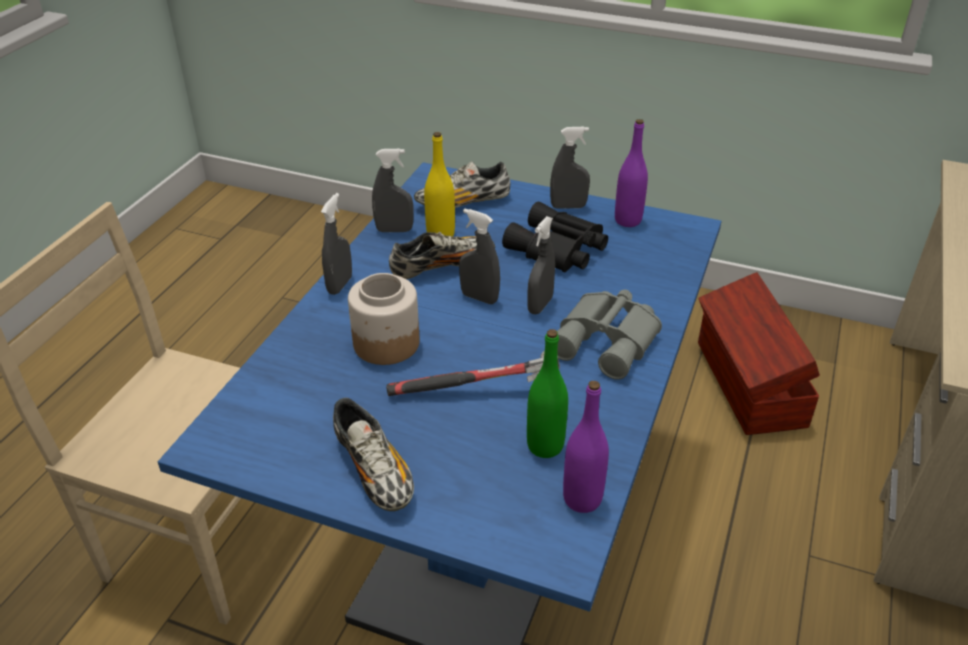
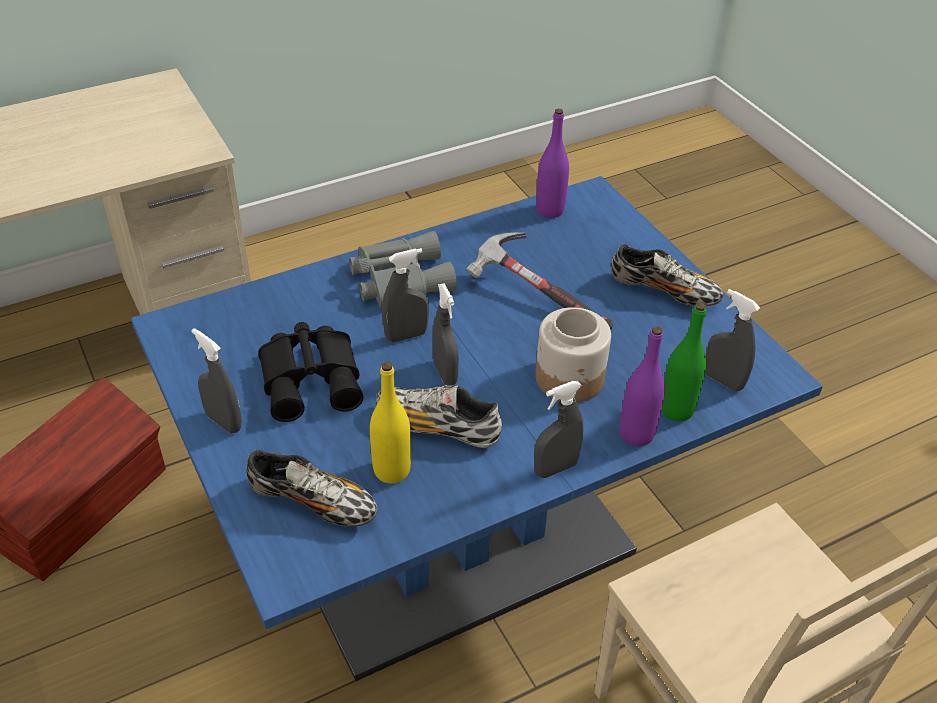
camera: 140 degrees left, 5 degrees up
shoe [333,398,414,511] -> shoe turned 105 degrees clockwise [611,244,724,306]
grey spray bottle [372,149,414,232] -> grey spray bottle moved to [705,289,760,391]
green bottle [527,329,568,458] -> green bottle moved to [661,302,706,421]
purple bottle [615,119,648,227] -> purple bottle moved to [620,326,665,446]

